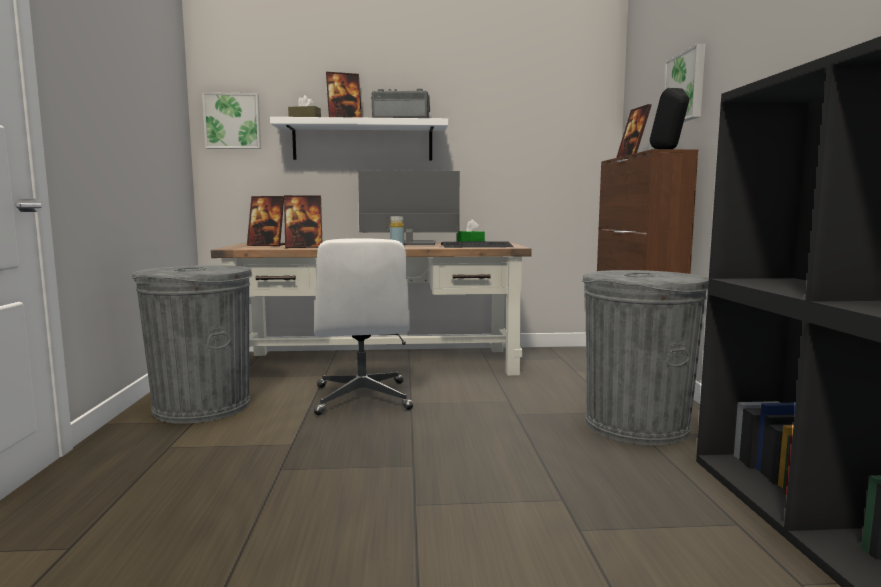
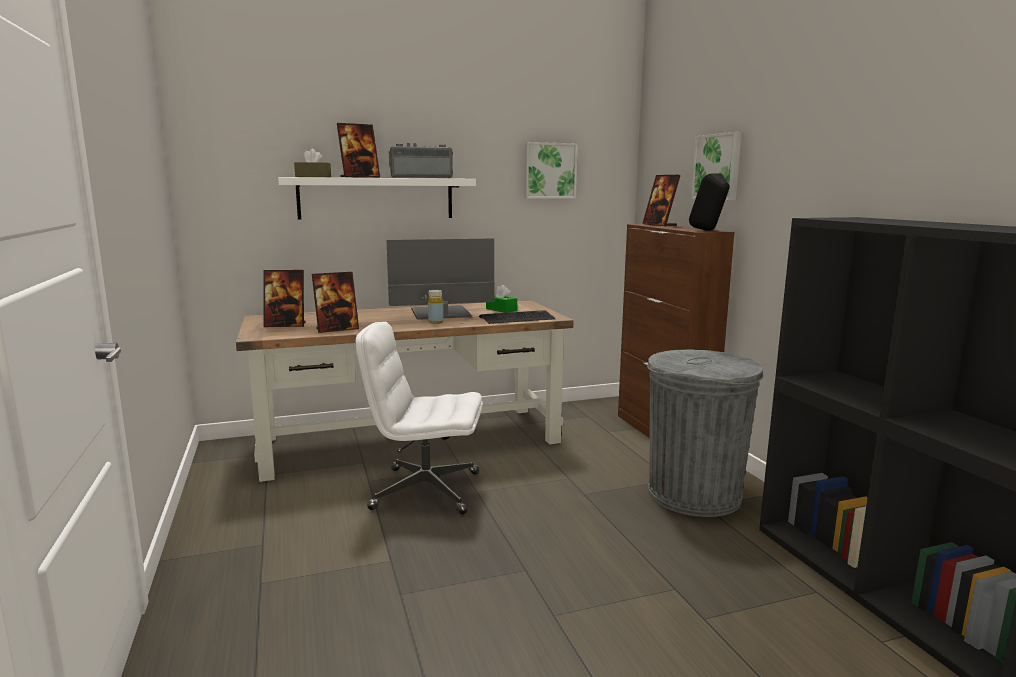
camera: 15 degrees left, 5 degrees up
grey trash can [132,265,252,423] -> none
picture [202,92,261,149] -> picture moved to [524,142,578,199]
white office chair [314,238,413,415] -> white office chair turned 120 degrees clockwise [355,322,483,514]

